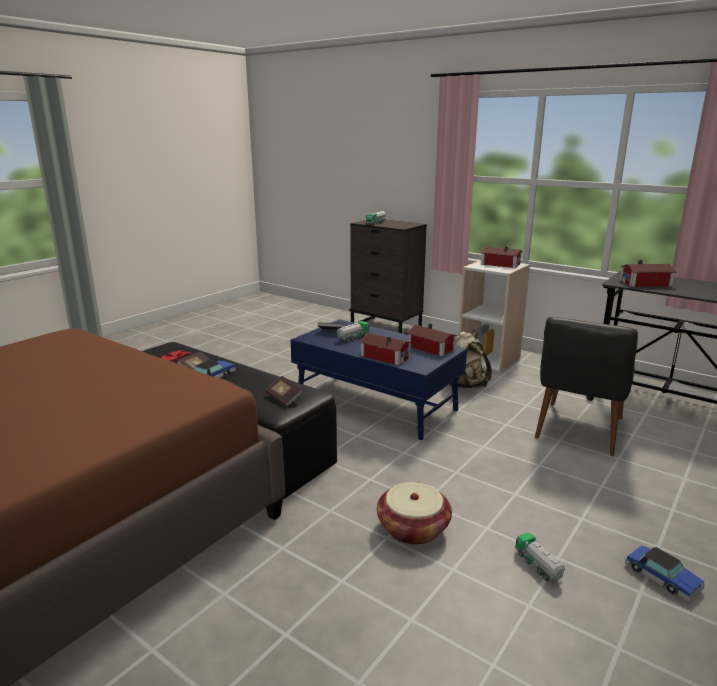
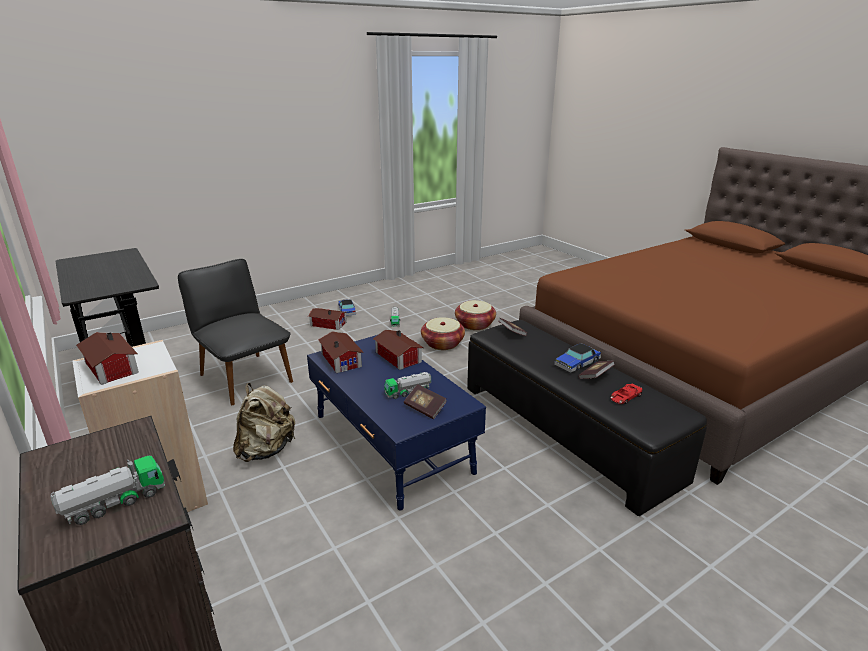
camera: 160 degrees left, 5 degrees up
black chair [535,317,638,456] -> black chair turned 90 degrees counterclockwise [178,259,293,405]
toy house [620,260,677,287] -> toy house moved to [308,308,347,330]
none -> basket [455,300,496,330]

